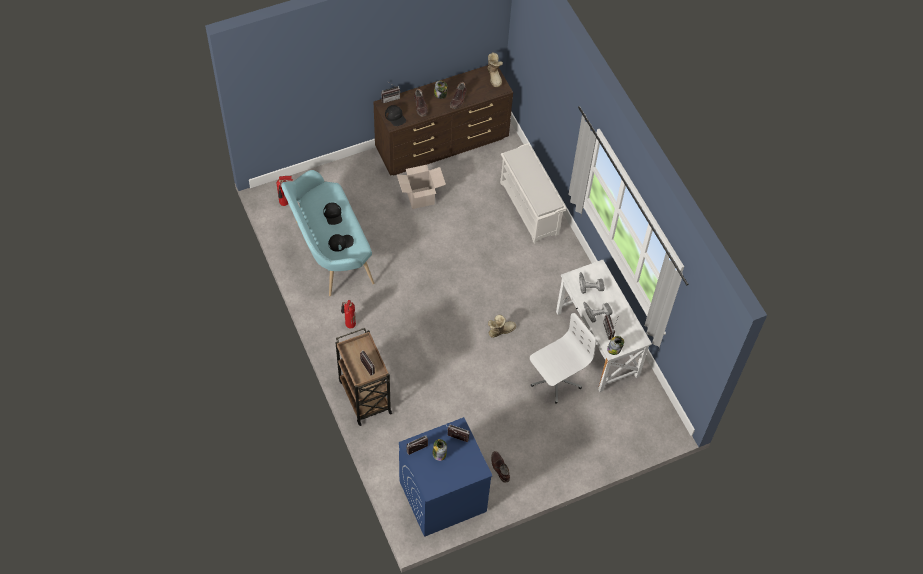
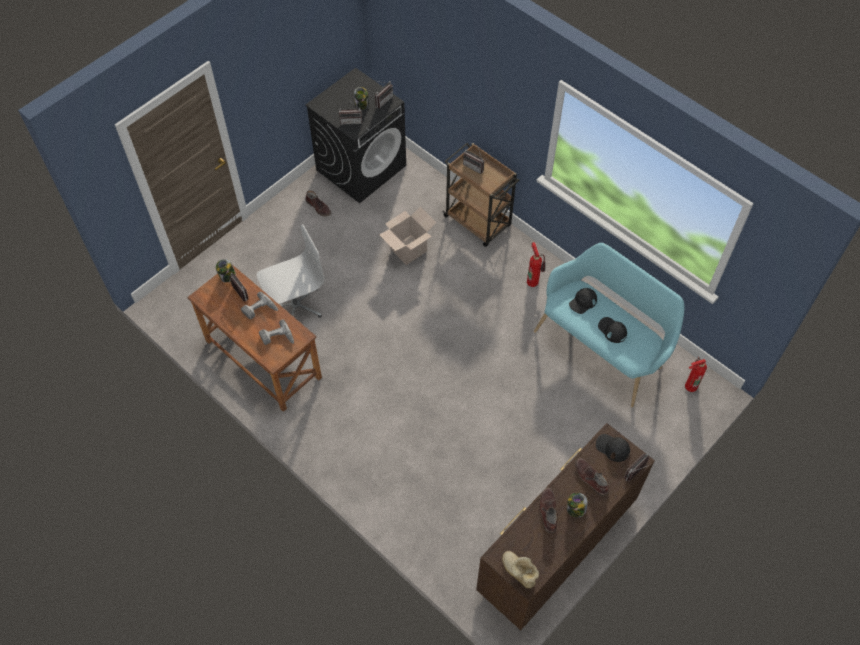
camera: 160 degrees right, 0 degrees up
cardboard box [397,165,446,209] -> cardboard box moved to [379,206,437,265]
blue washing machine [399,417,493,537] -> black washing machine [305,68,406,203]
boot [488,315,516,338] -> none
white shoe rack [500,143,566,244] -> none
white office chair [530,313,596,404] -> white office chair turned 150 degrees counterclockwise [257,224,325,318]
white desk [556,260,652,392] -> brown desk [187,265,322,412]

